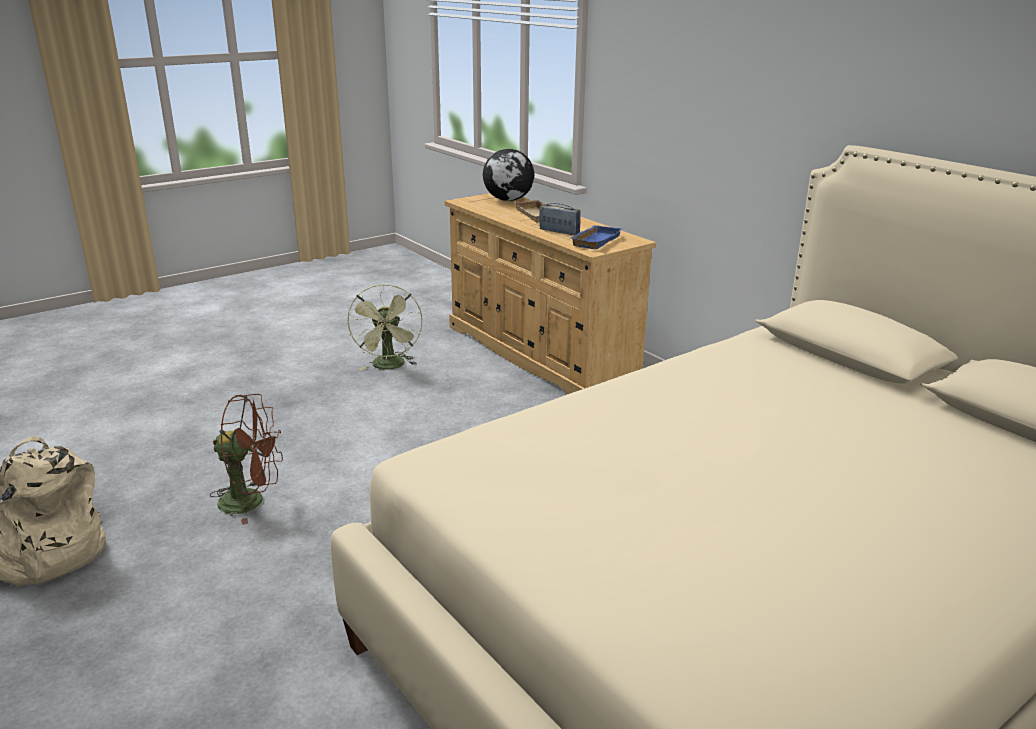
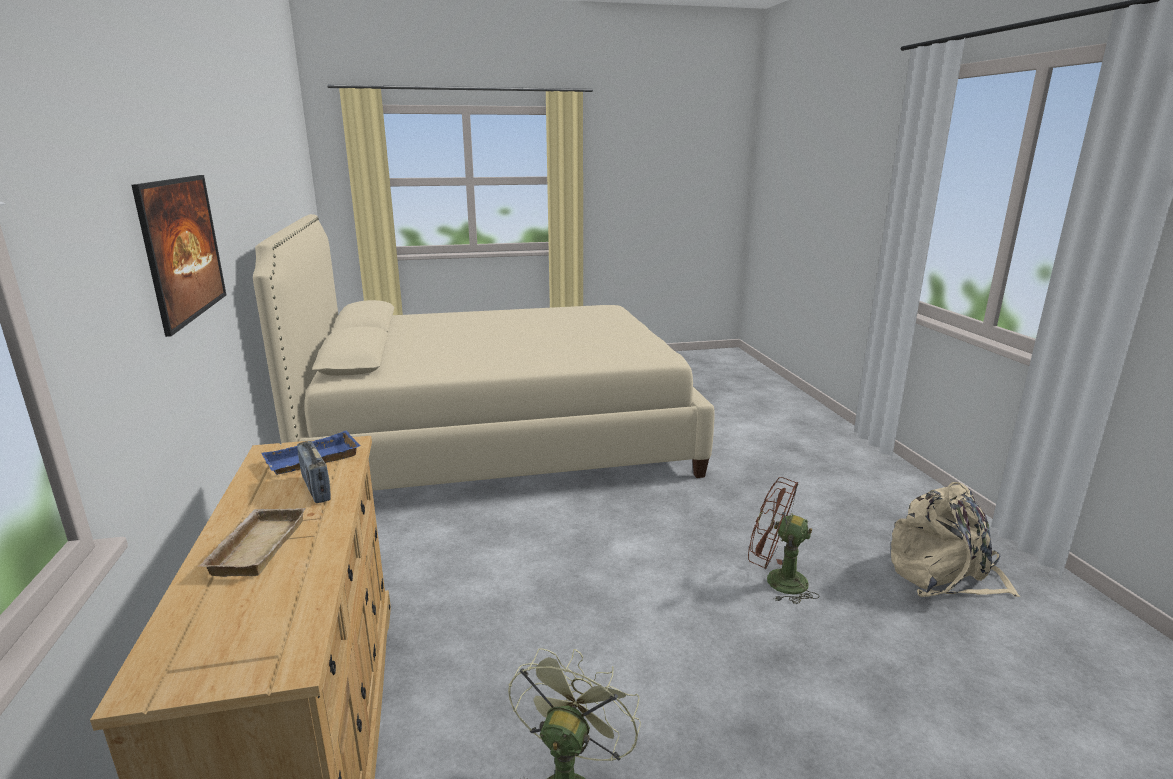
camera: 155 degrees left, 5 degrees down
globe [483,149,535,201] -> none
none -> picture [132,175,226,337]

